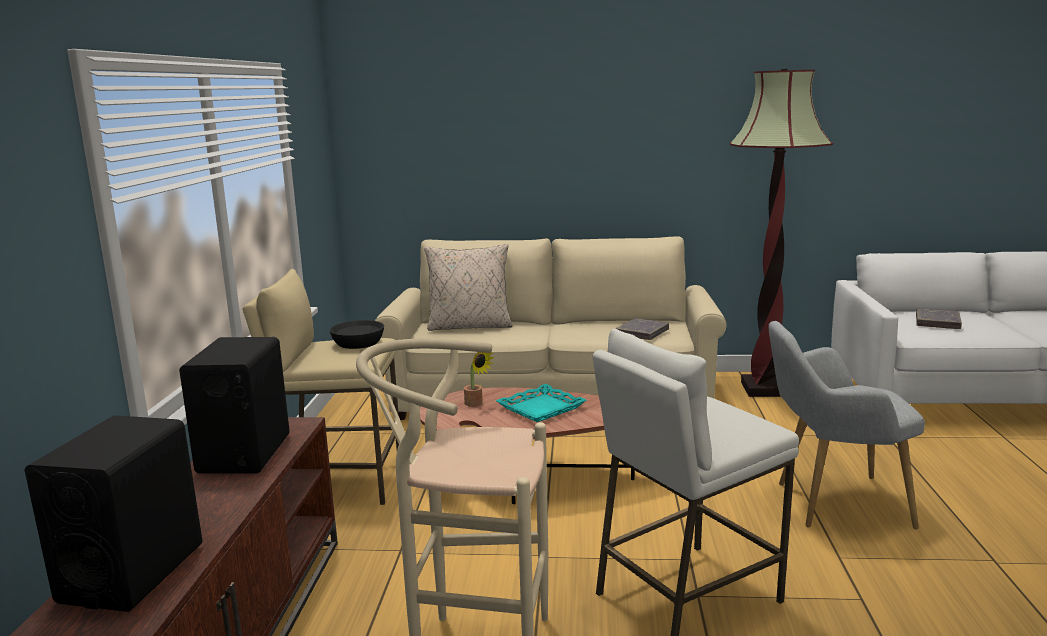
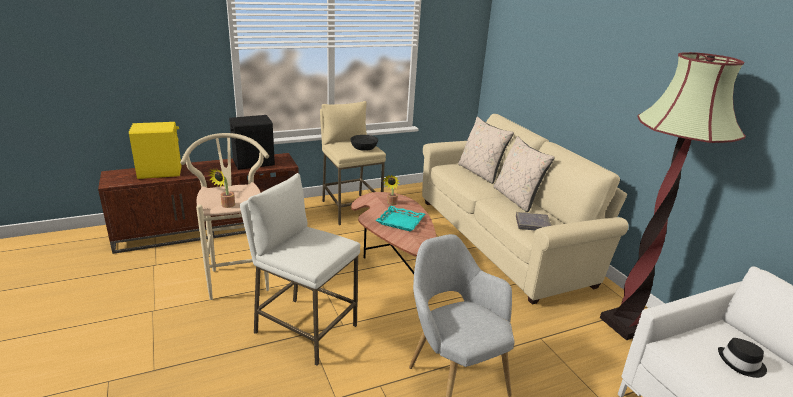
camera: 60 degrees right, 10 degrees up
black speaker [25,415,203,612] -> yellow speaker [129,122,181,179]
grey book [916,308,962,329] -> black hat [718,338,767,378]
none -> potted plant [208,169,235,208]
none -> beige pillow [494,136,555,212]

